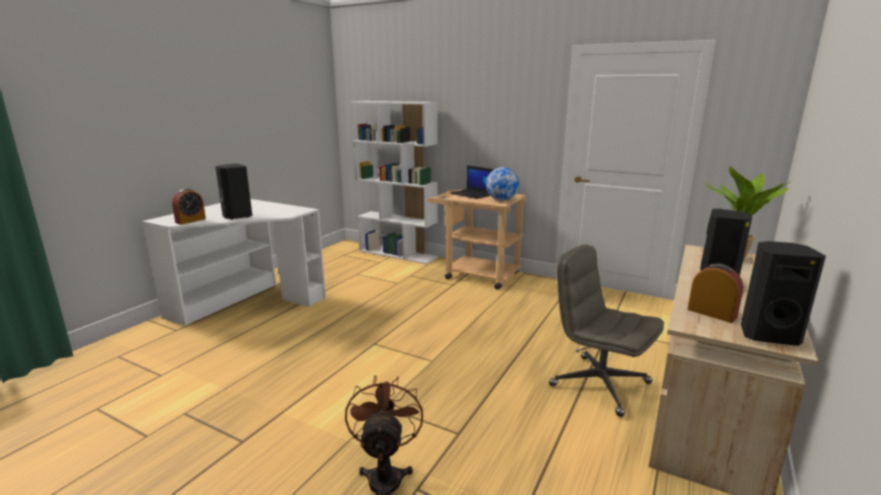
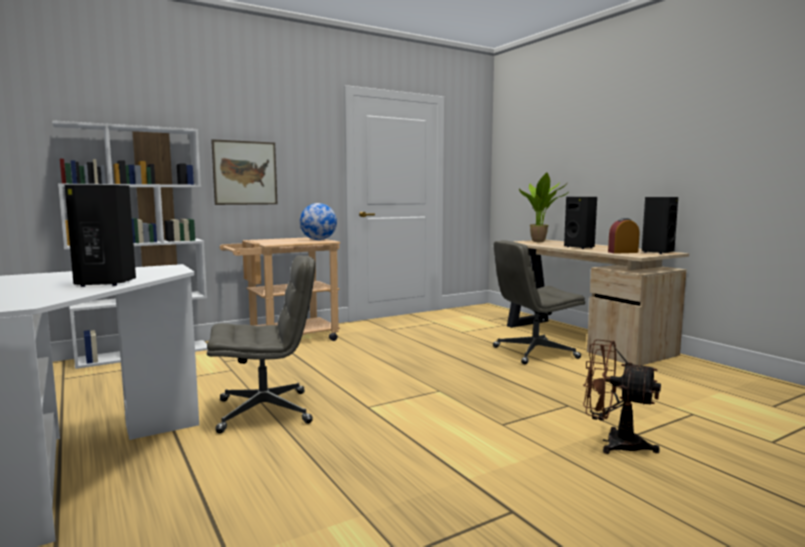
camera: 60 degrees left, 10 degrees down
alarm clock [172,188,206,225] -> none
laptop [450,165,493,199] -> none
none -> grey office chair [207,255,315,434]
none -> picture [211,139,277,205]

